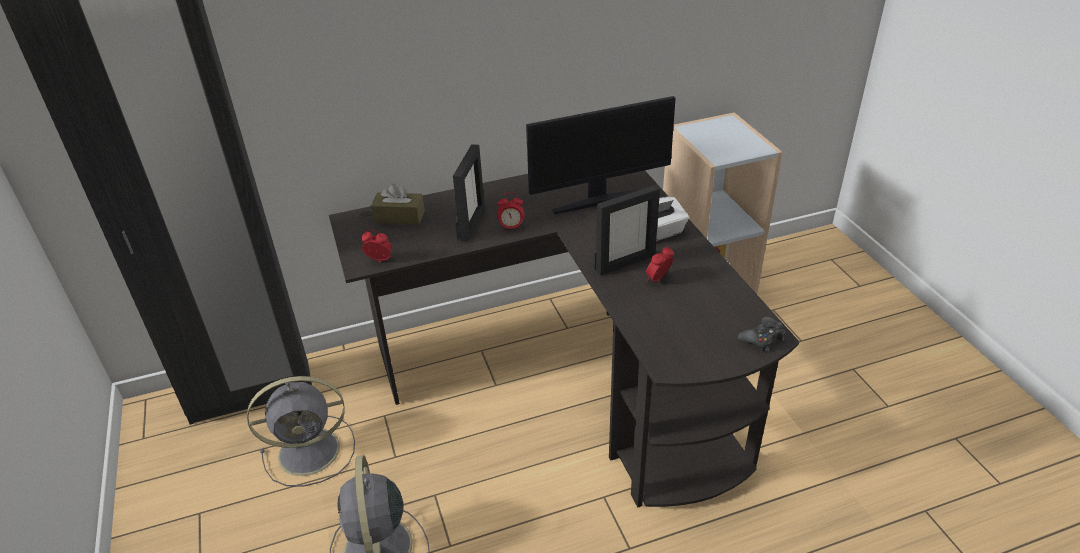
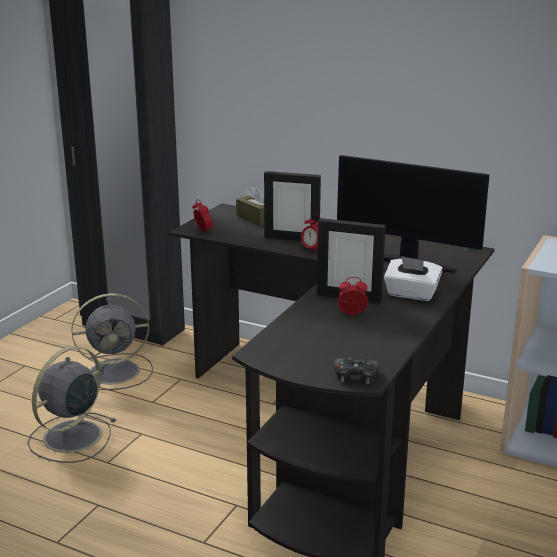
camera: 45 degrees right, 15 degrees down
grey fan [247,376,355,487] -> grey fan turned 45 degrees counterclockwise [71,293,153,390]
picture frame [453,144,485,242] -> picture frame turned 45 degrees clockwise [264,171,321,241]

